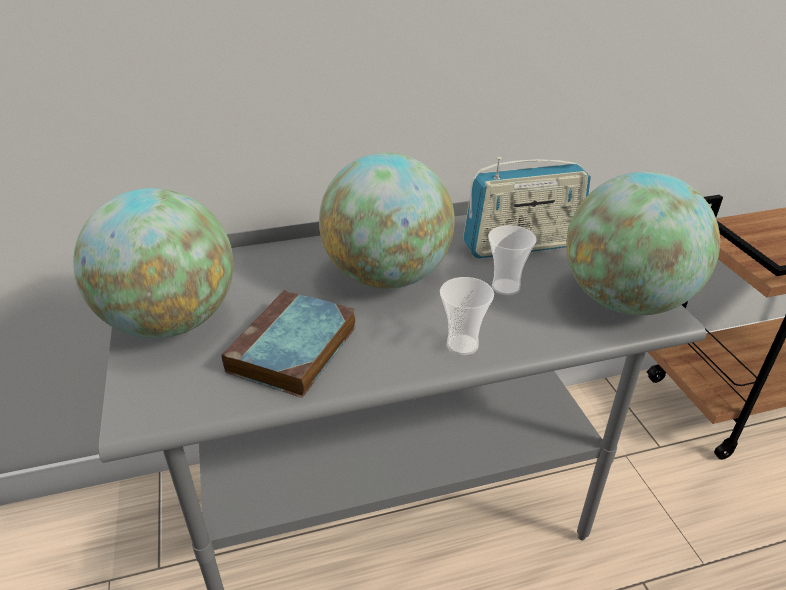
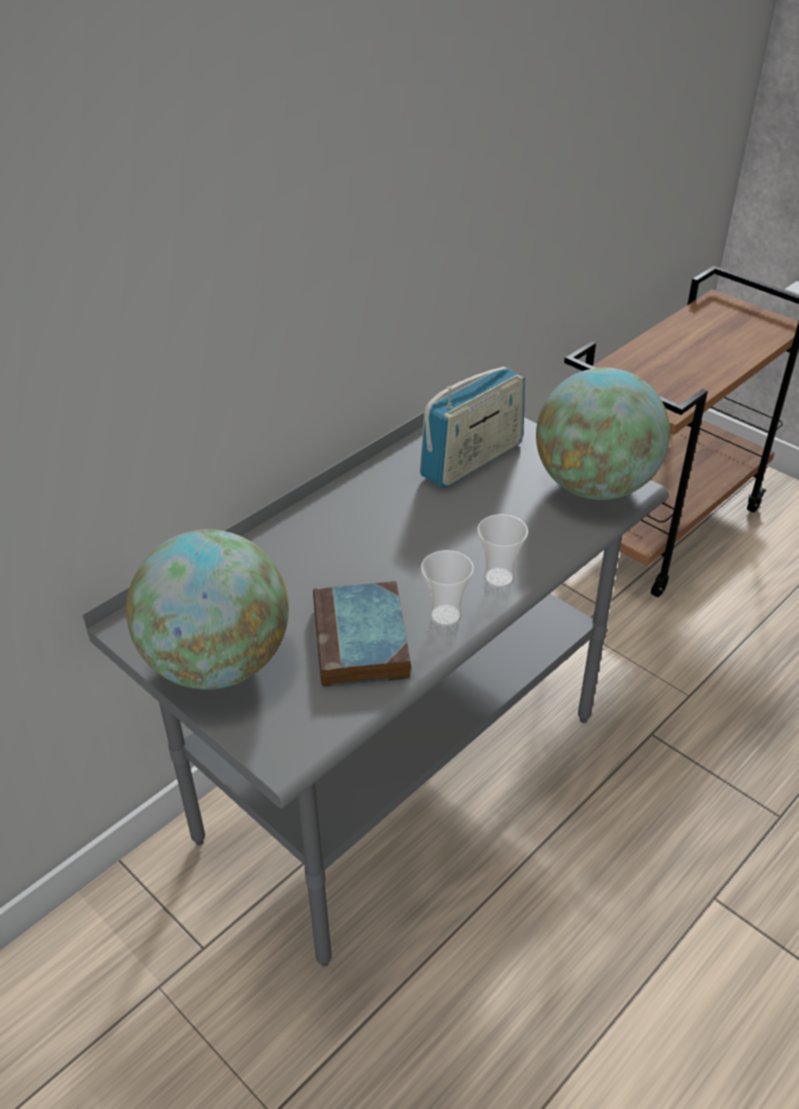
camera: 30 degrees left, 5 degrees up
globe [319,152,455,289] -> none
cup [488,225,537,295] -> cup moved to [421,550,474,627]

